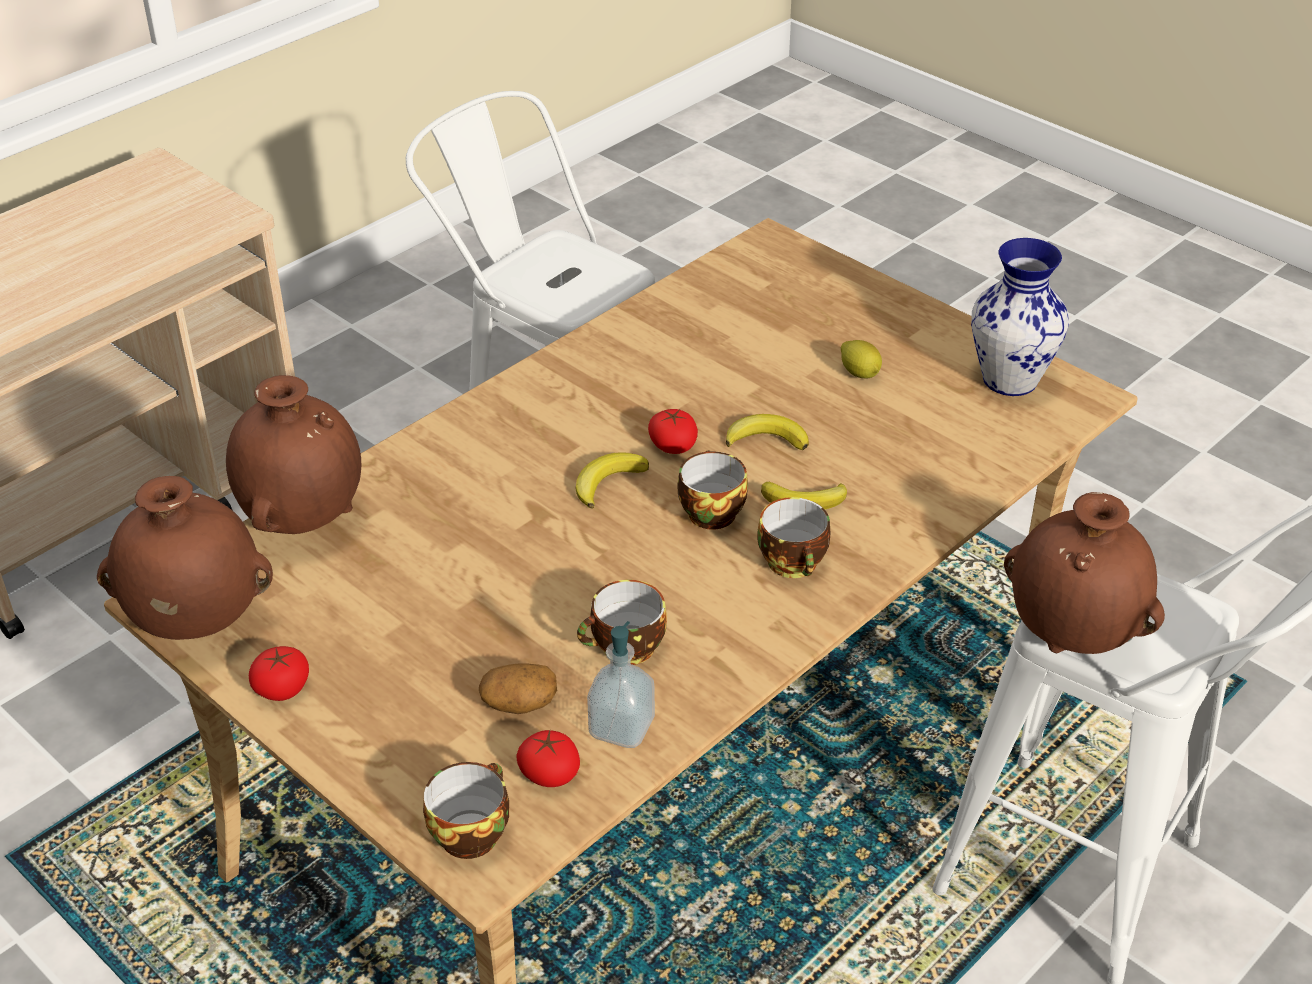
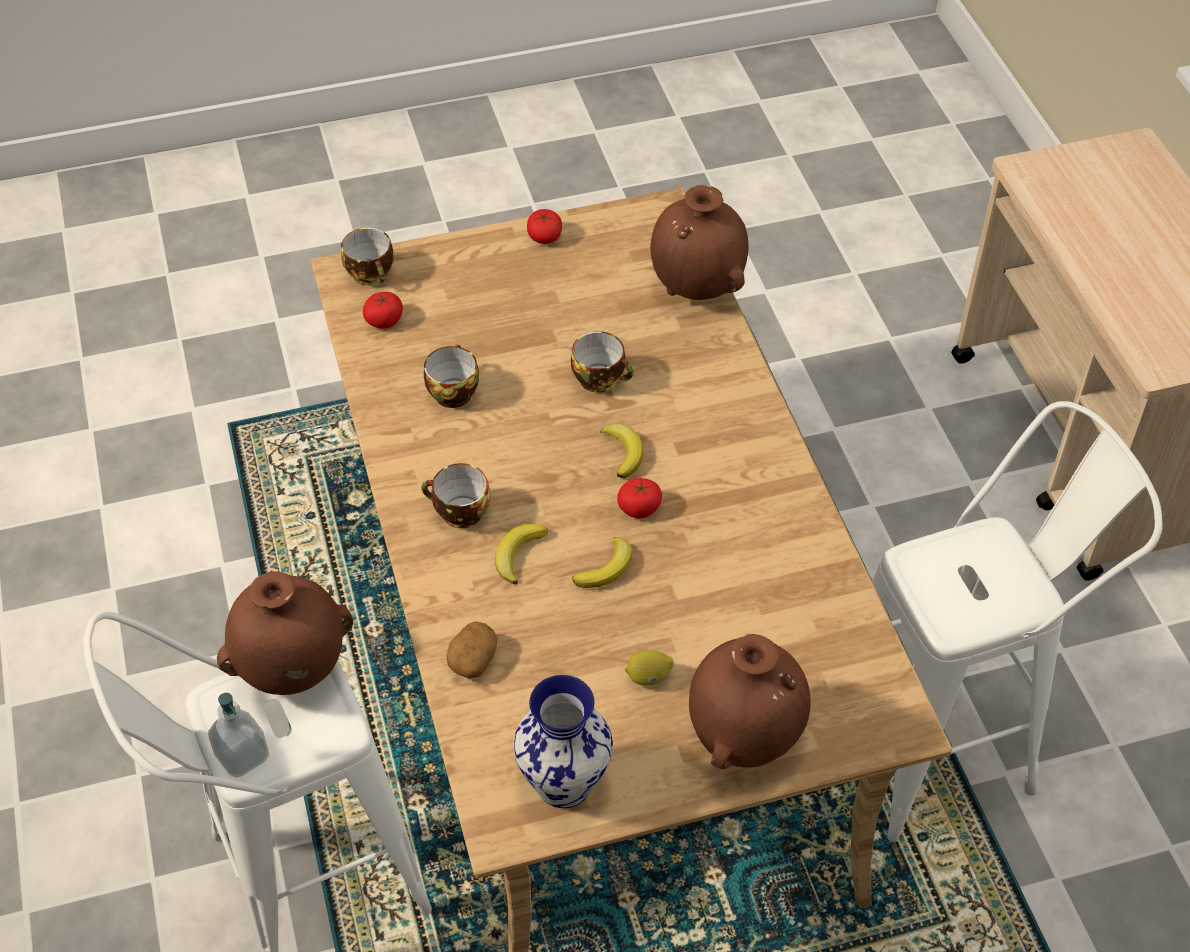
camera: 120 degrees right, 10 degrees up
brown vase [97,476,273,640] -> brown vase moved to [689,634,810,769]
potato [479,664,557,714] -> potato moved to [447,621,497,678]
soap dispenser [587,621,655,748] -> soap dispenser moved to [208,693,269,778]
cup [677,450,748,530] -> cup moved to [571,331,634,393]

